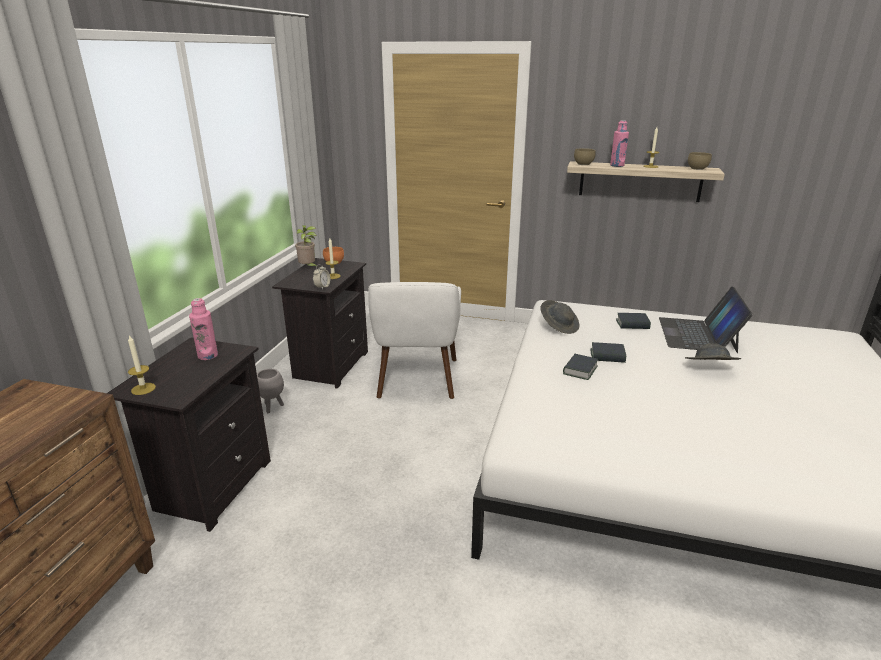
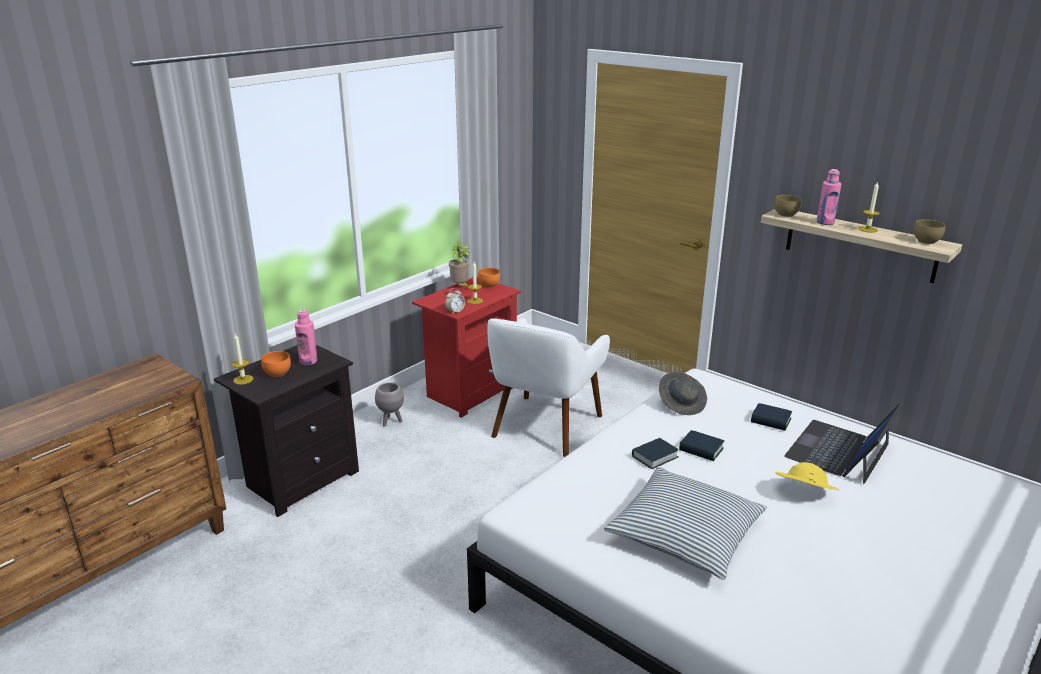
camera: 25 degrees right, 0 degrees up
black nightstand [272,258,368,389] -> red nightstand [412,276,521,418]
grey hat [685,343,741,360] -> yellow hat [776,462,839,490]
none -> orange bowl [261,351,291,377]
none -> pillow [604,467,767,580]

